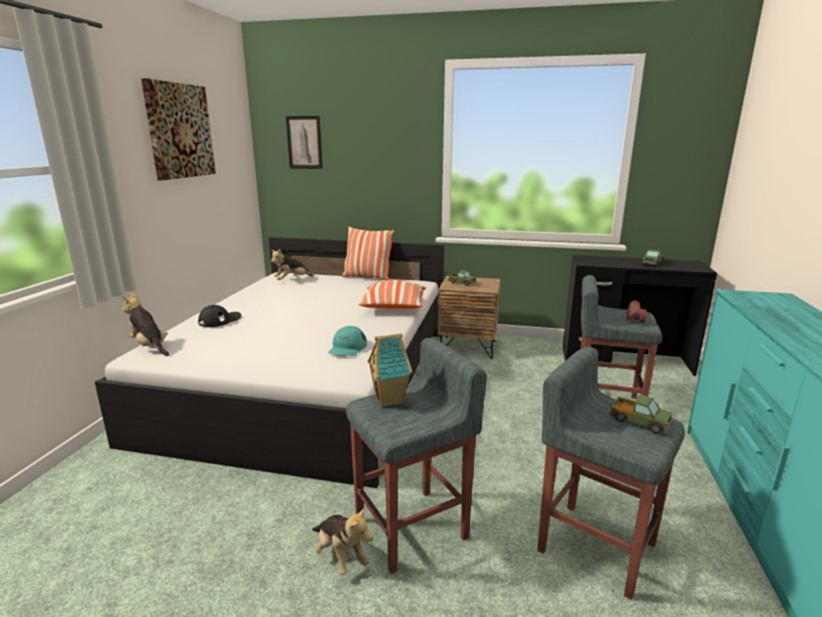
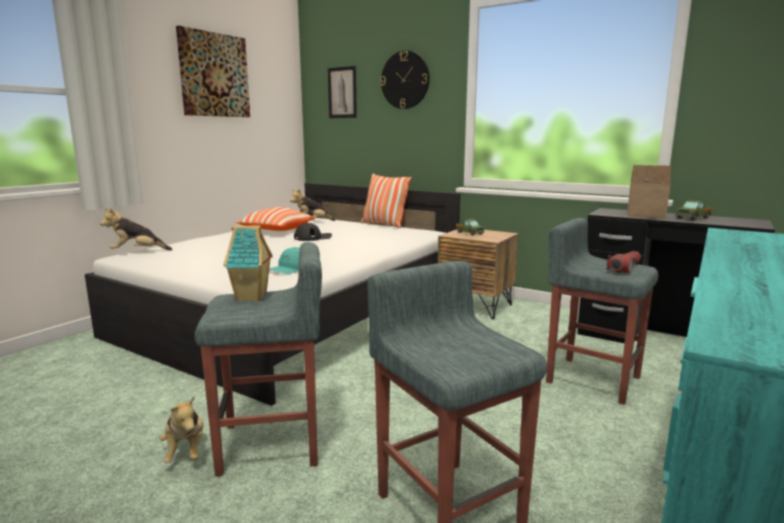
camera: 20 degrees right, 5 degrees down
plush toy [122,293,170,356] -> plush toy turned 75 degrees counterclockwise [100,208,172,250]
black cap [198,305,242,327] -> black cap moved to [294,223,332,241]
pillow [358,280,426,309] -> pillow moved to [236,207,315,231]
toy truck [609,395,672,434] -> none
none -> wall clock [380,50,430,109]
none -> toy house [627,165,671,219]

